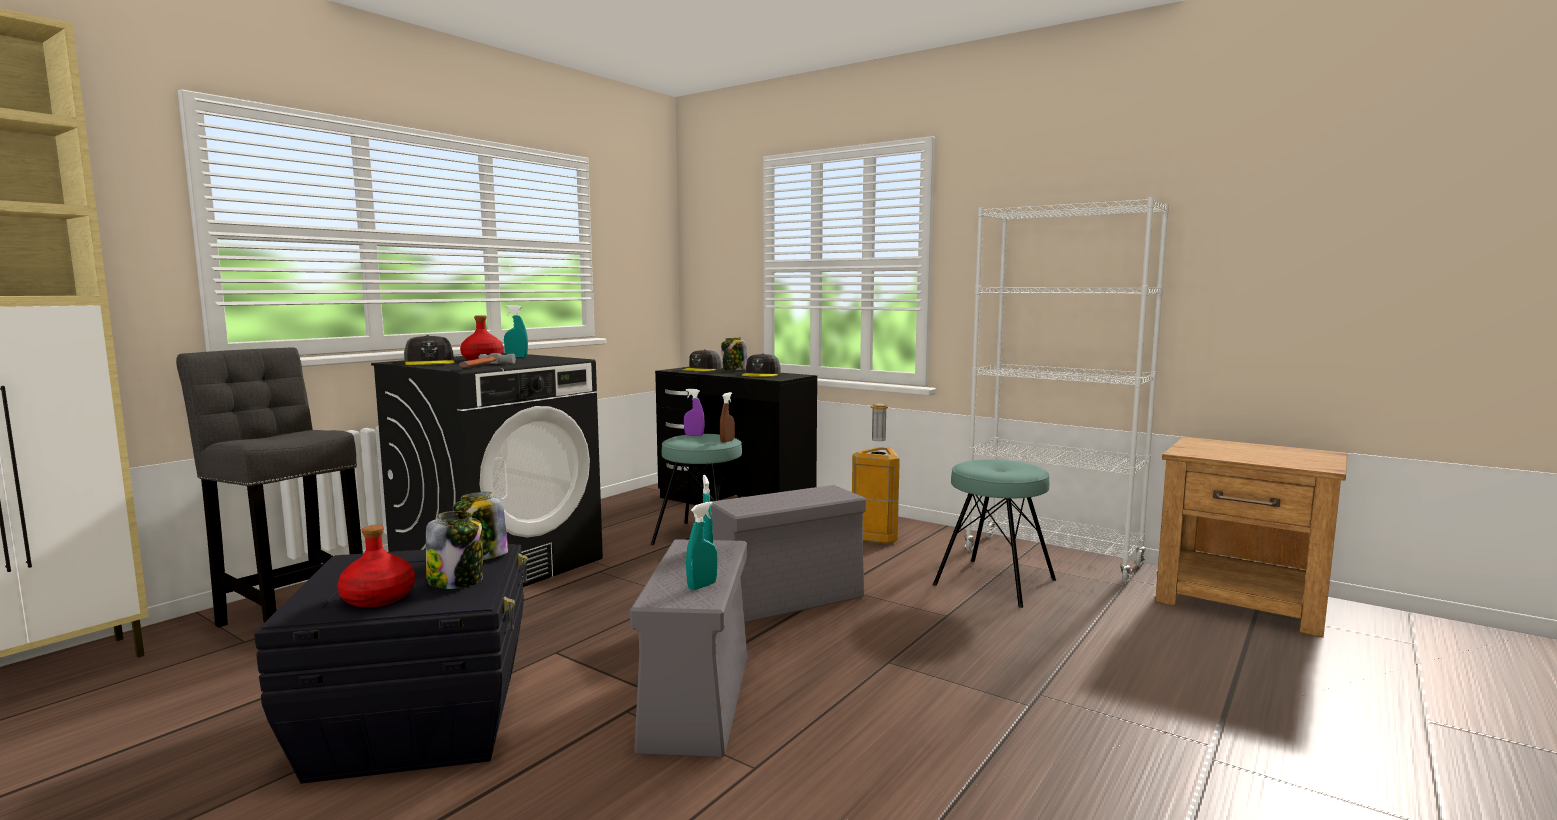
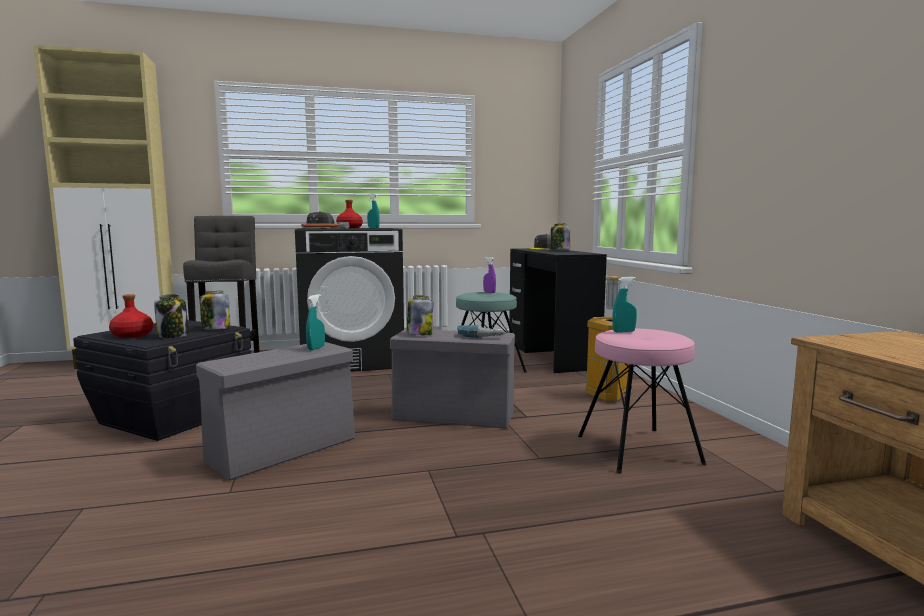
camera: 40 degrees right, 0 degrees up
turquoise spray bottle [686,502,717,590] -> turquoise spray bottle moved to [613,277,637,332]
brown spray bottle [720,392,735,443] -> none
grey cap [742,353,780,377] -> none
turquoise stool [933,459,1056,608] -> pink stool [578,328,706,474]
white bookcase [964,197,1169,583] -> none
none -> jar [406,295,434,335]
none -> power drill [457,325,506,338]

